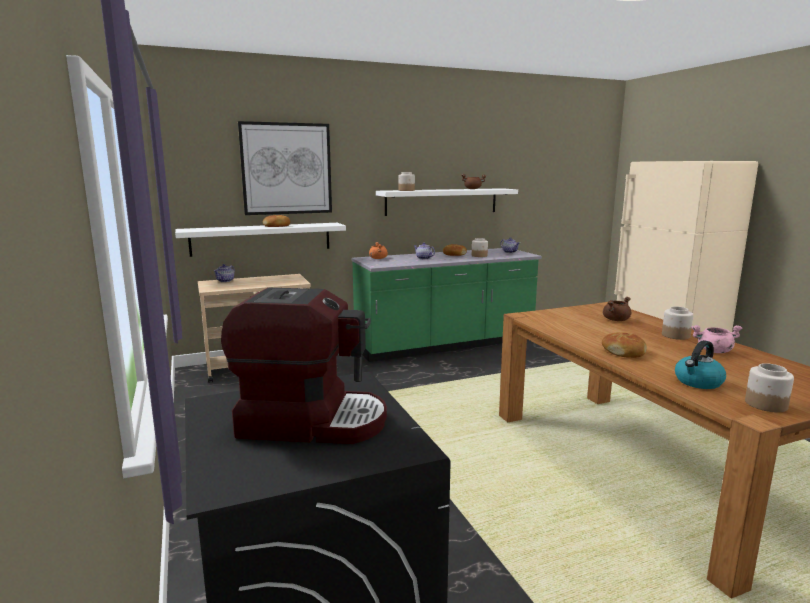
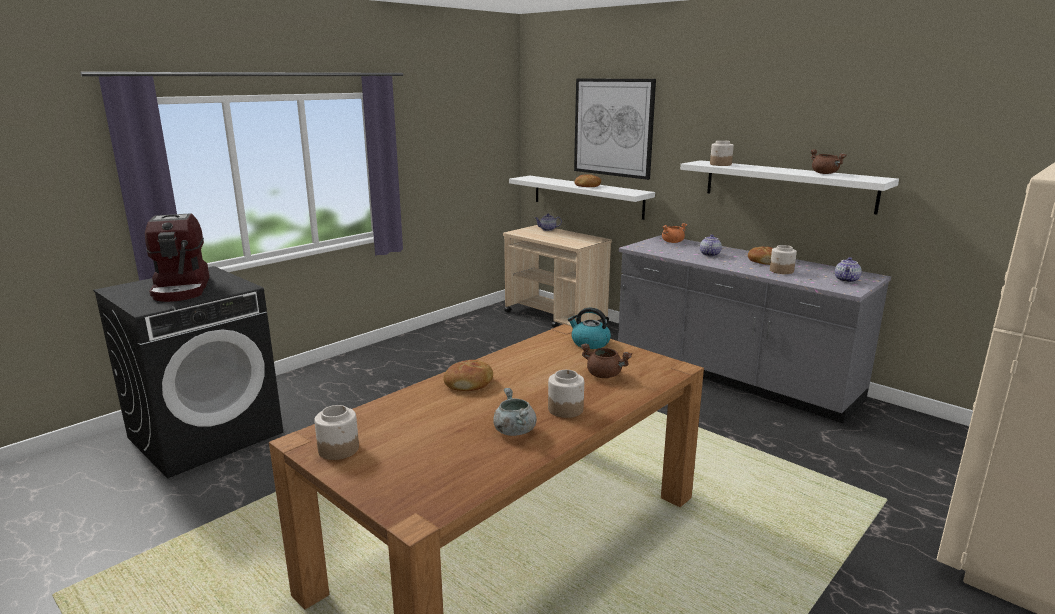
camera: 65 degrees right, 5 degrees up
green counter [352,248,542,362] -> grey counter [618,235,891,423]
kettle [675,340,726,389] -> kettle moved to [568,308,611,349]
pink cooking pot [691,325,743,353] -> grey cooking pot [493,388,537,436]

